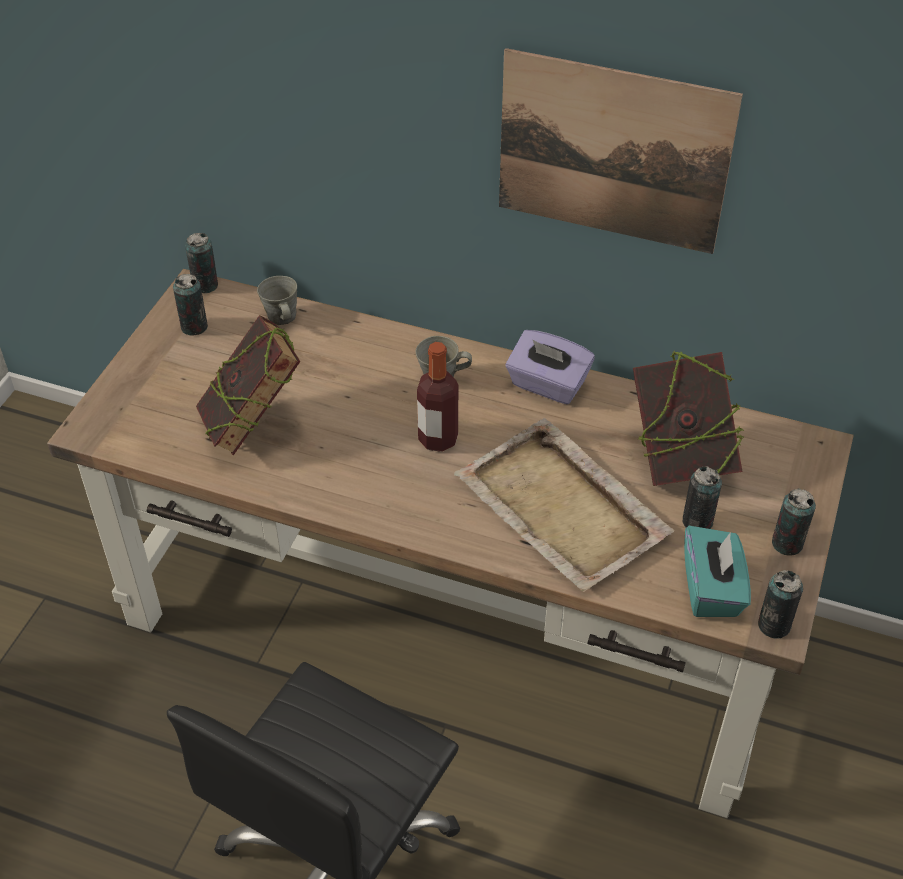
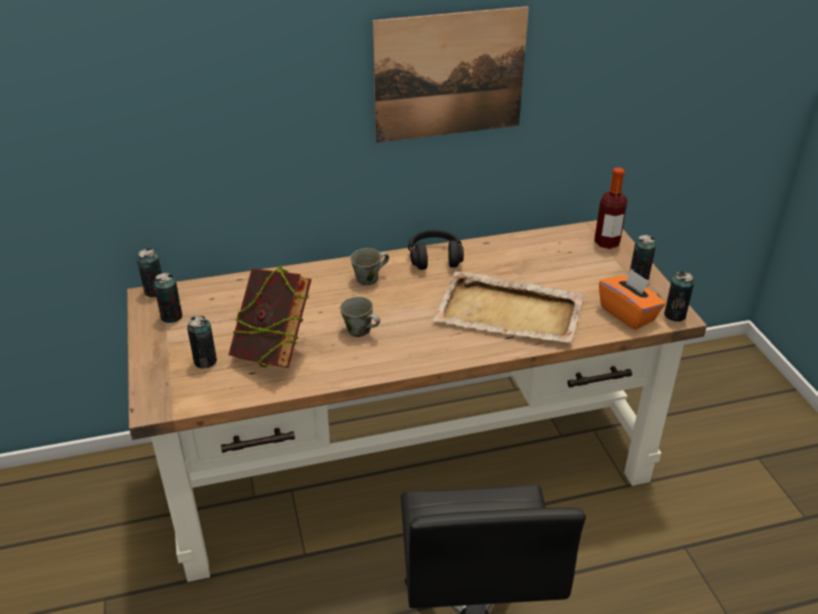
camera: 35 degrees left, 10 degrees down
grey mug [257,276,297,326] -> grey mug moved to [340,297,380,337]
bottle [417,342,458,452] -> bottle moved to [594,167,627,249]
purple tissue box [506,330,595,404] -> black headphones [408,230,464,270]
book [633,350,744,486] -> none
can [683,466,722,529] -> can moved to [187,316,217,368]
turquoise tissue box [684,526,751,617] -> orange tissue box [599,269,665,330]

